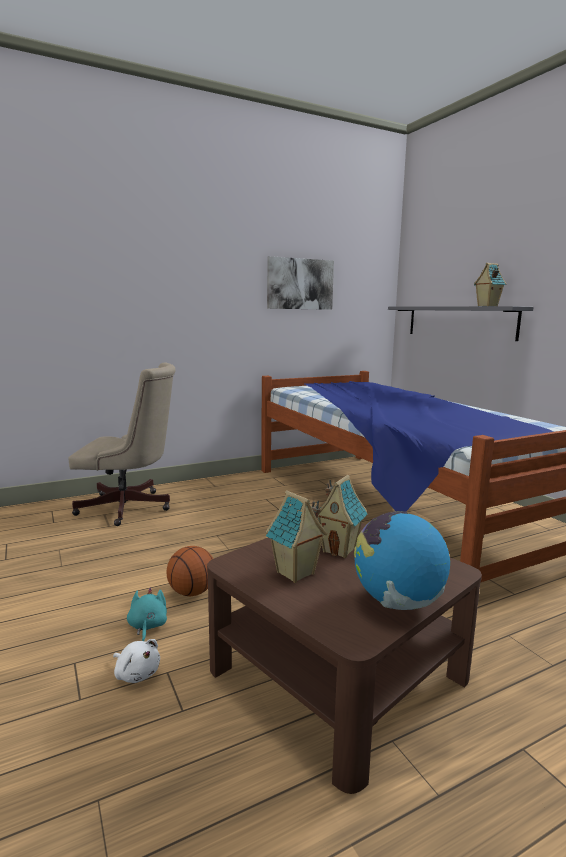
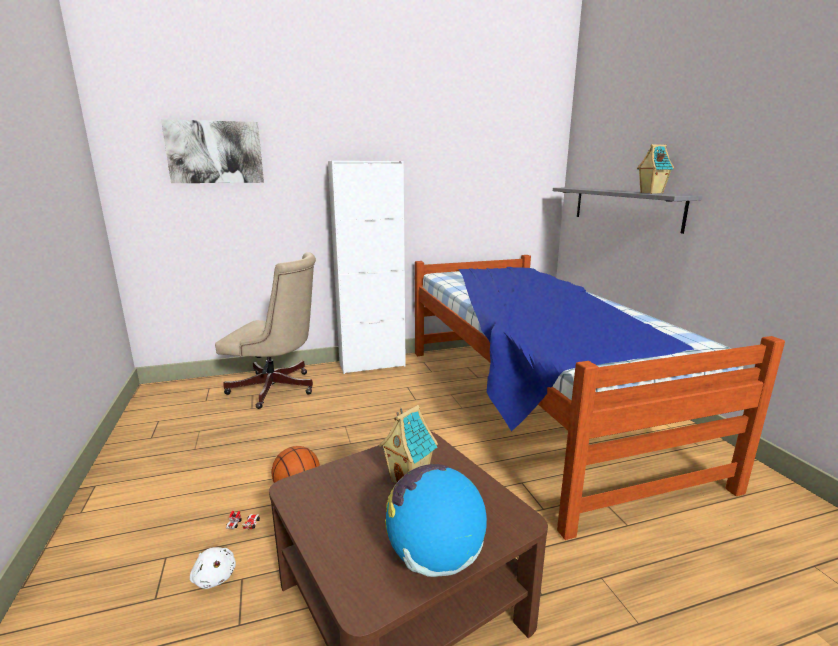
camera: 10 degrees right, 5 degrees up
turquoise plush toy [127,588,167,641] -> toy car [226,511,260,529]
toy house [266,490,328,583] -> none
picture [267,256,334,310] -> picture moved to [161,119,264,183]
none -> white cabinet [328,161,406,374]

